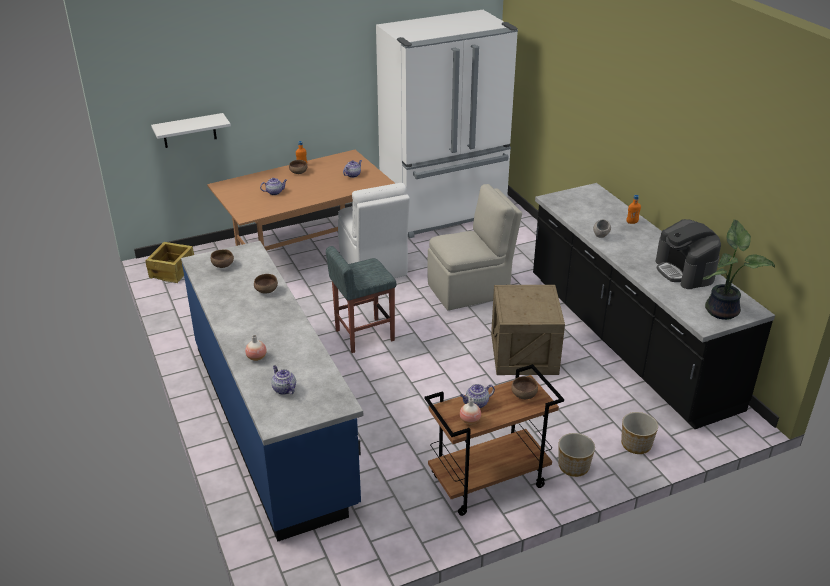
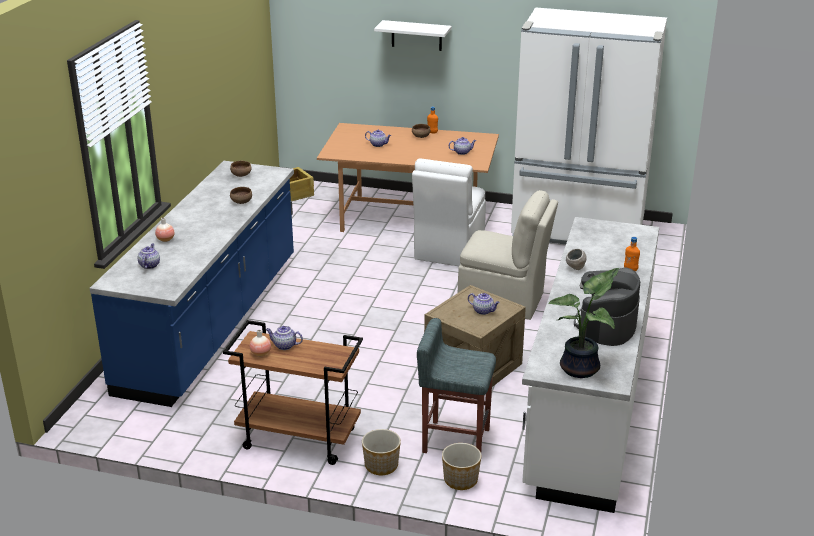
camera: 40 degrees right, 5 degrees down
white shelf [151,113,231,148] -> white shelf moved to [374,20,452,51]
grey stool [326,246,397,353] -> grey stool moved to [417,318,496,453]
brown bowl [511,376,538,399] -> none
black counter [533,183,775,429] -> white counter [522,217,659,513]
none -> teapot [468,293,500,315]

